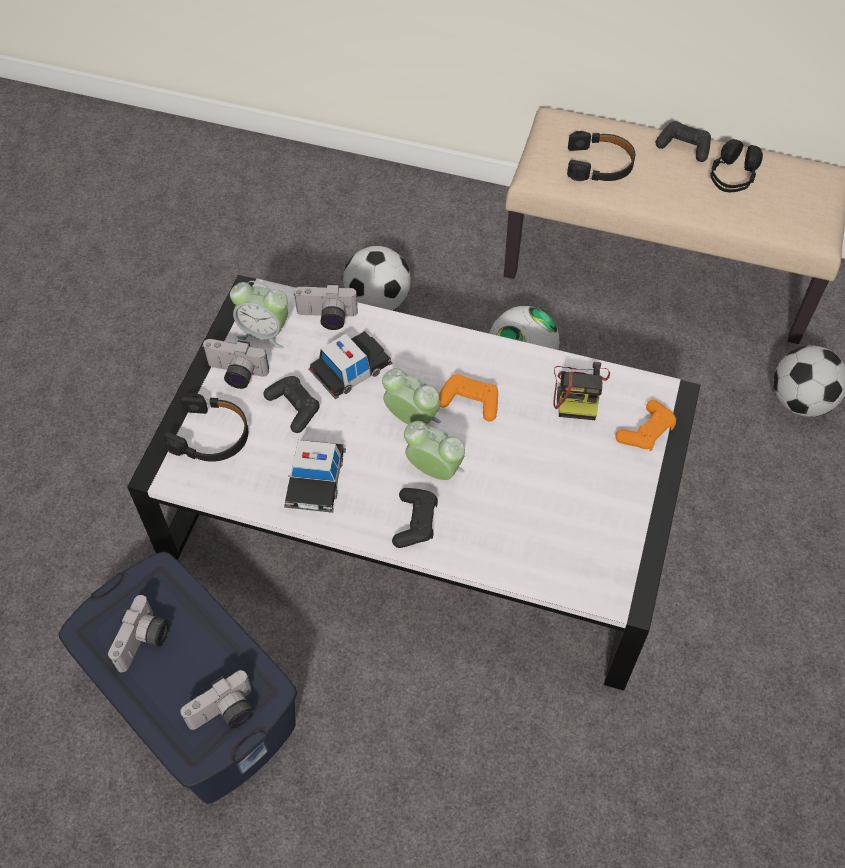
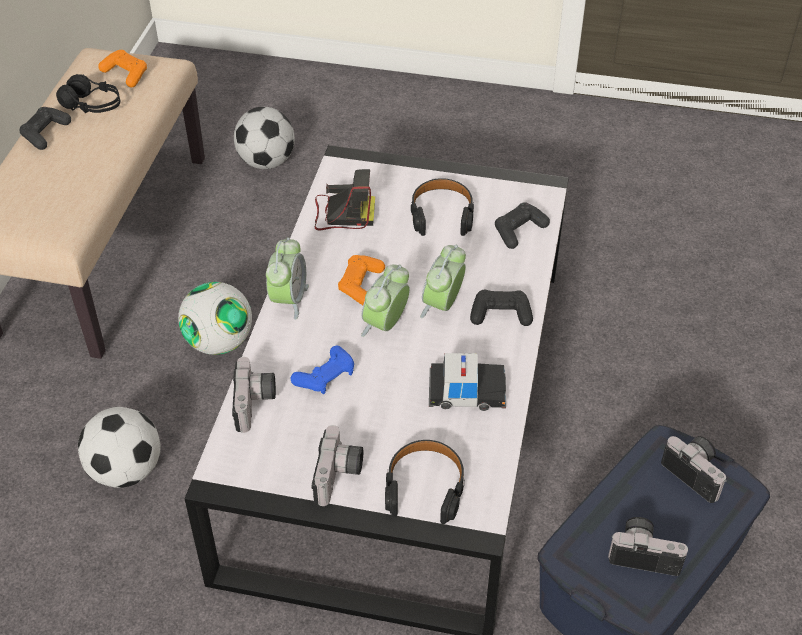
camera: 95 degrees left, 10 degrees down
alarm clock [230,281,288,348] -> alarm clock moved to [266,237,309,320]
black game controller [263,376,319,433] -> black game controller moved to [495,202,550,249]
toy car [308,331,392,399] -> blue game controller [291,346,354,394]
black headphones [567,131,635,181] -> black headphones moved to [411,178,474,236]
orange game controller [615,400,676,451] -> orange game controller moved to [98,50,147,87]

